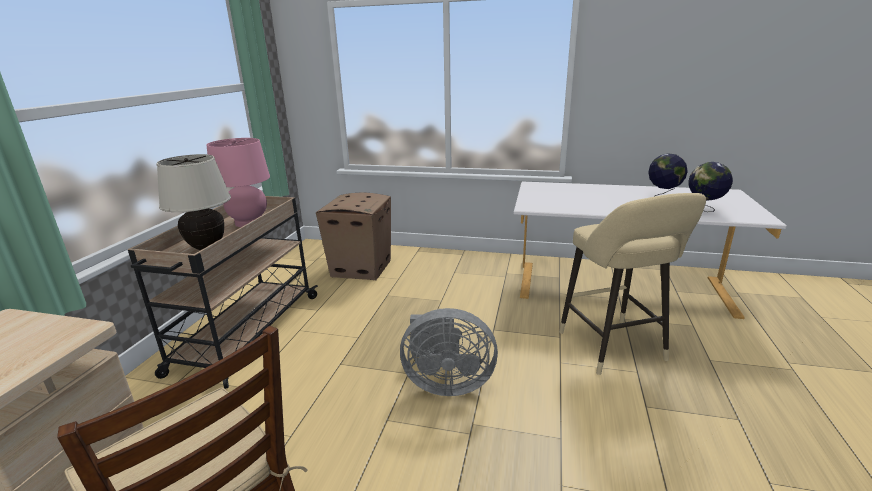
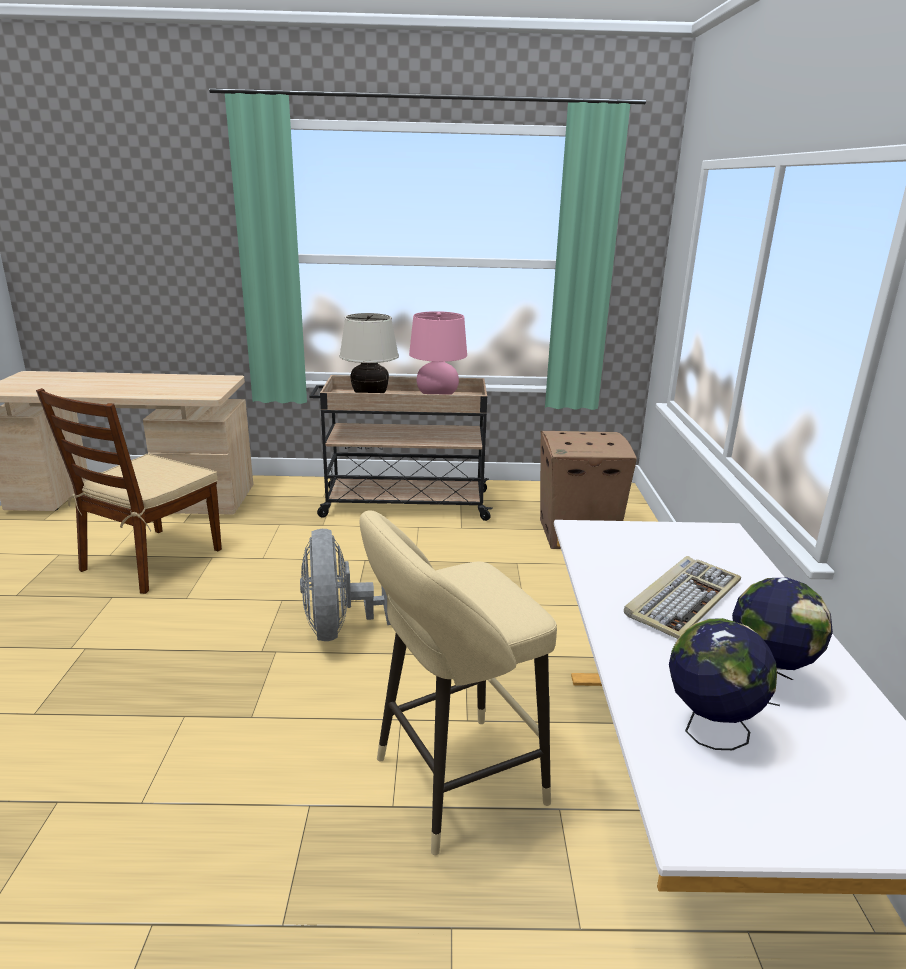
camera: 75 degrees right, 0 degrees up
none -> keyboard [624,556,741,639]

